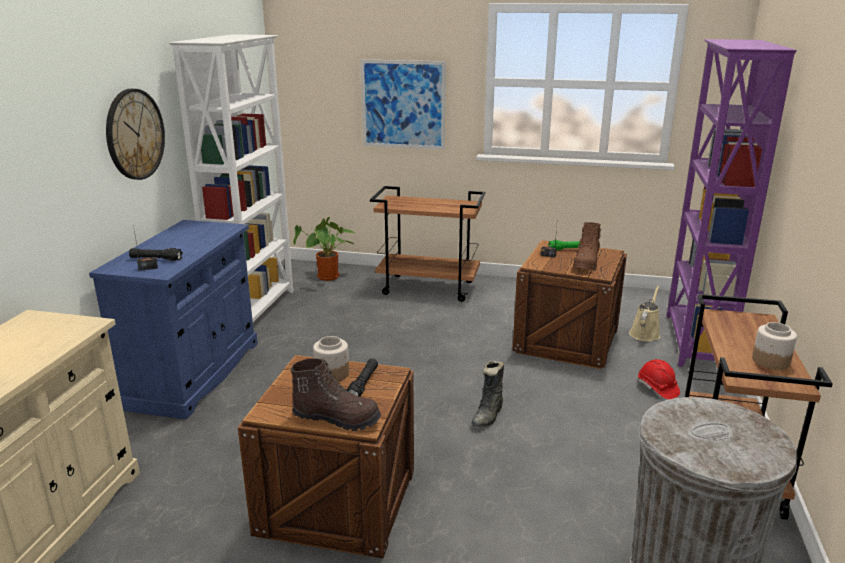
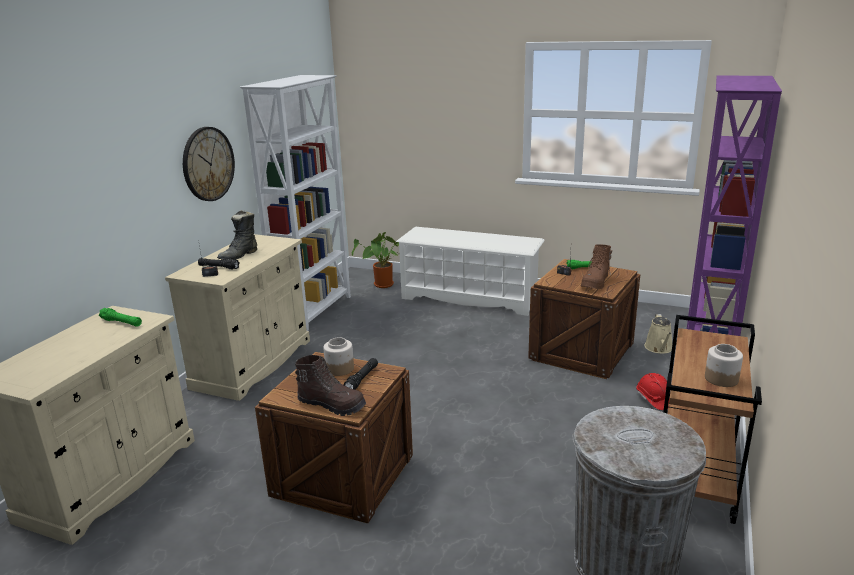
camera: 10 degrees right, 0 degrees up
blue cabinet [89,220,258,419] -> beige cabinet [165,234,310,401]
picture [361,59,446,149] -> none
brown cart [370,186,485,302] -> white shoe rack [396,227,545,316]
black boot [471,360,504,427] -> black boot moved to [217,210,257,260]
beige watering can [629,285,660,342] -> beige watering can turned 150 degrees clockwise [644,314,672,354]
none -> green flashlight [99,308,142,327]

